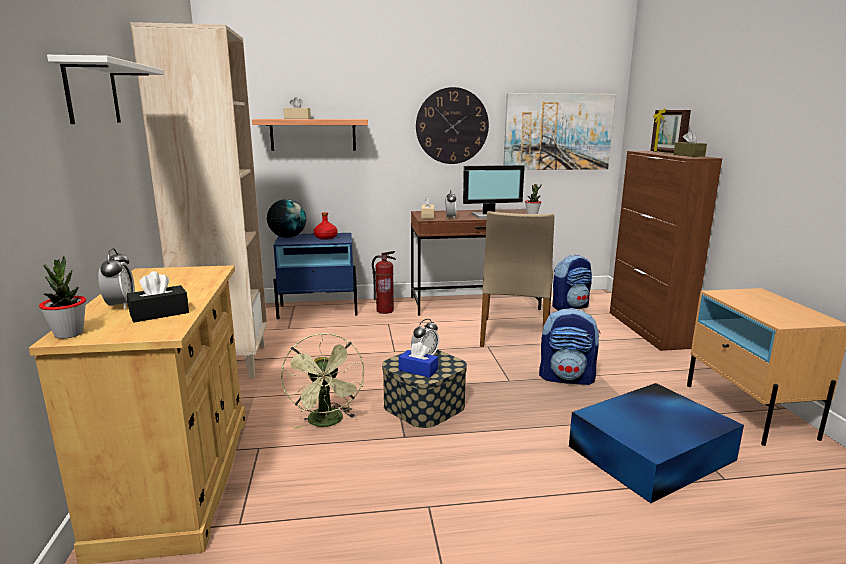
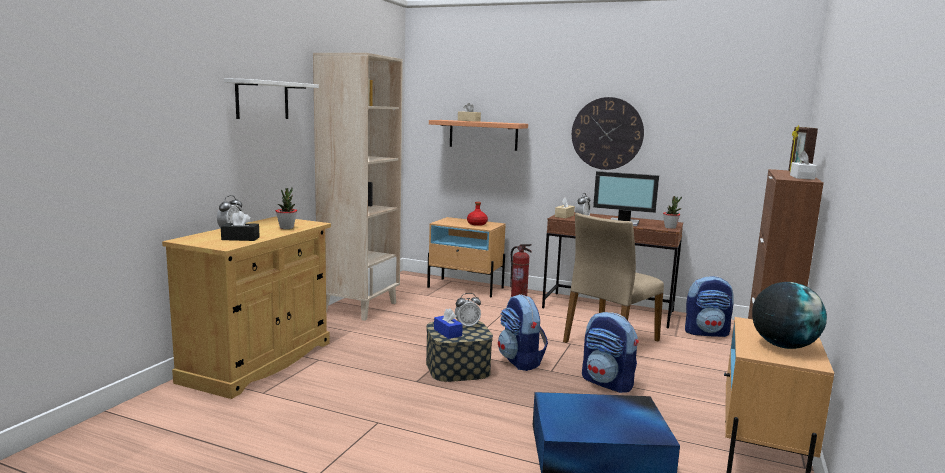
camera: 30 degrees right, 5 degrees down
potted plant [39,256,86,339] -> potted plant moved to [276,188,297,229]
globe [267,199,306,238] -> globe moved to [752,282,827,349]
blue nightstand [273,233,358,319] -> beige nightstand [427,217,506,297]
green fan [281,333,364,429] -> none
picture [504,93,616,170] -> none
brown tissue box [674,131,707,157] -> white tissue box [790,151,817,180]
none -> backpack [498,294,548,371]

